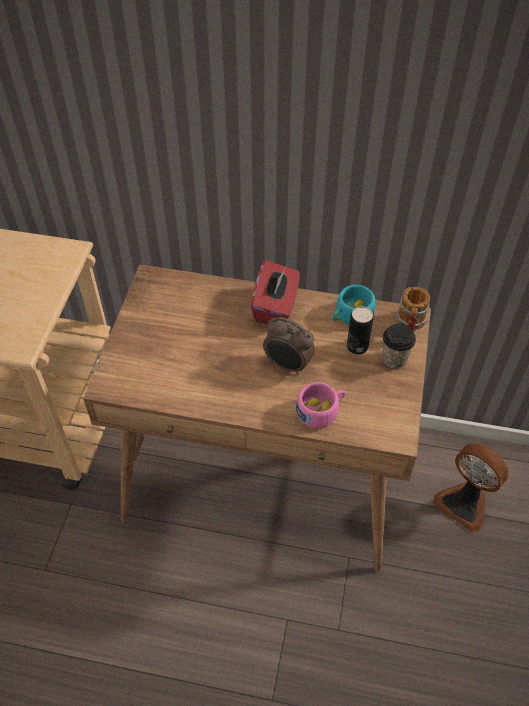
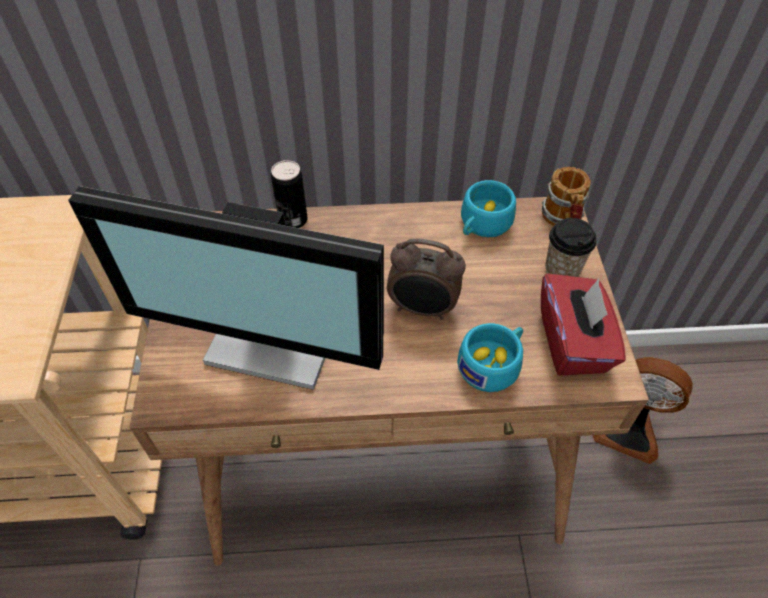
camera: 15 degrees left, 0 degrees up
red tissue box [251,260,300,324] -> red tissue box moved to [541,273,626,376]
pink cup [296,382,346,428] -> turquoise cup [457,323,523,392]
can [347,306,373,354] -> can moved to [271,160,308,228]
none -> monitor [68,186,384,390]

